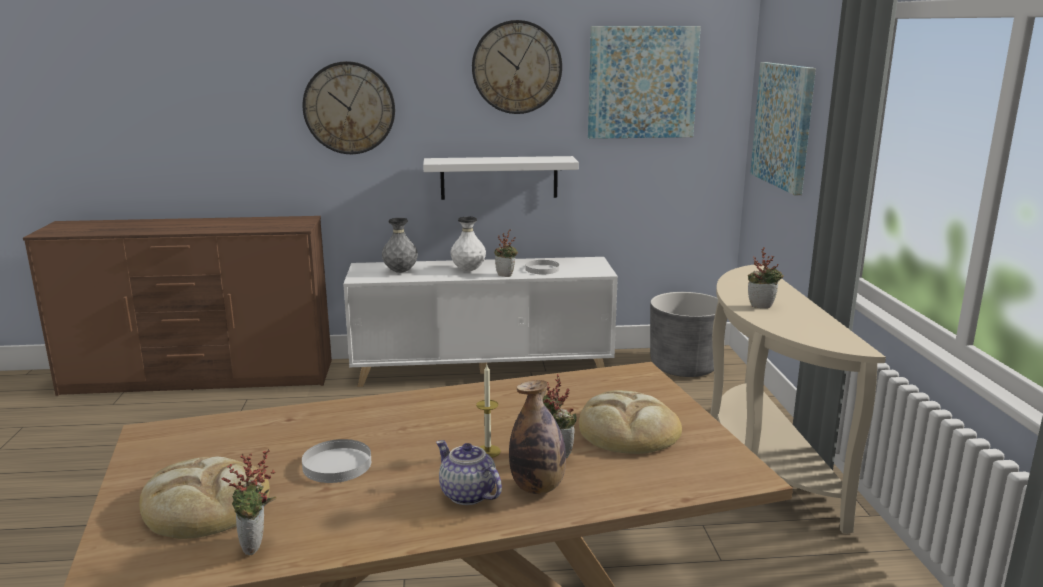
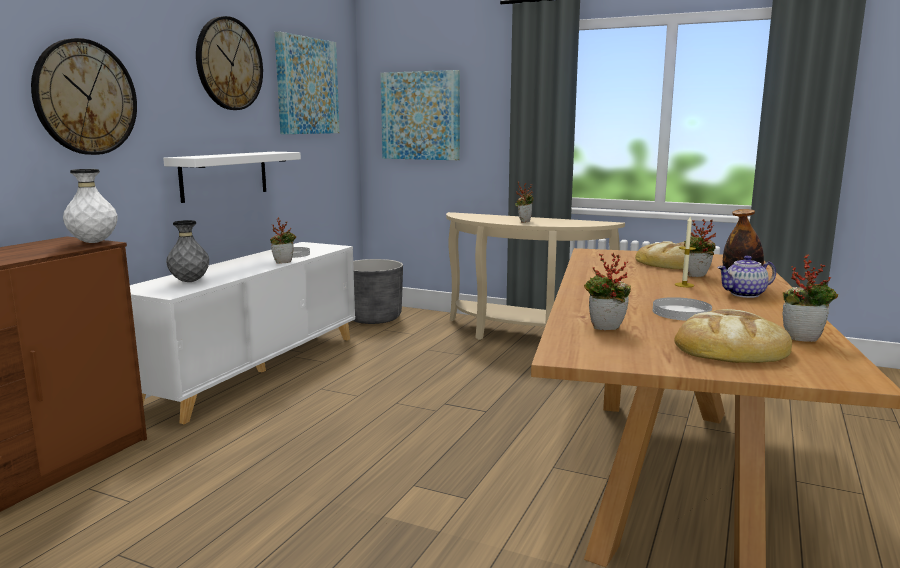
camera: 60 degrees left, 5 degrees down
white vase [450,217,486,271] -> white vase moved to [63,169,117,243]
none -> potted plant [584,252,631,330]

